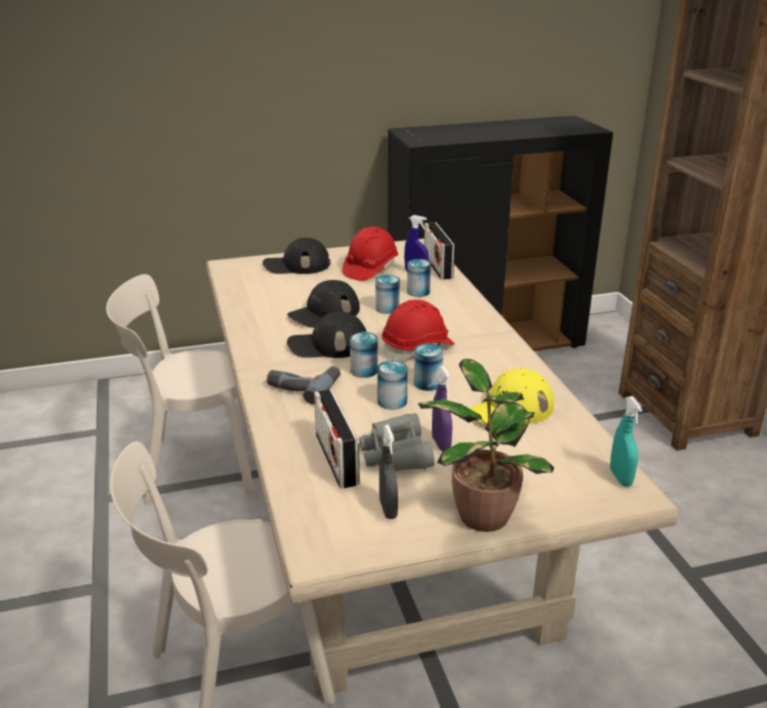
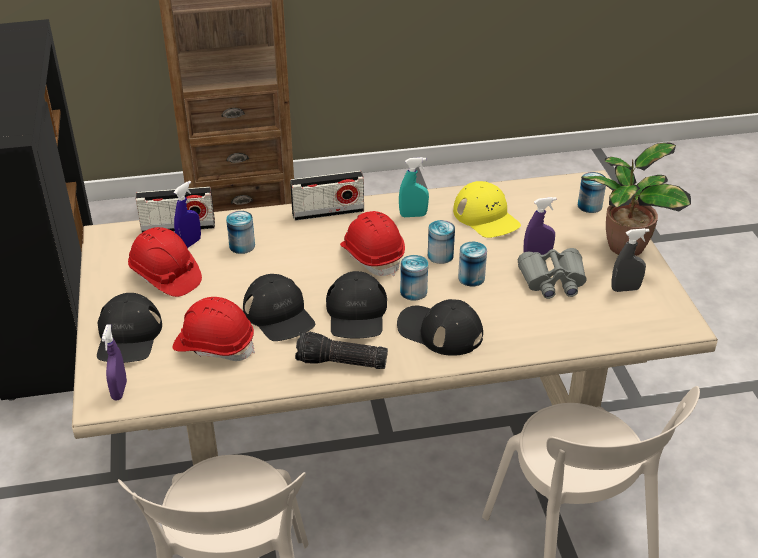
camera: 85 degrees left, 10 degrees up
power drill [267,366,341,404] -> black cap [397,299,483,356]
radio [314,389,360,488] -> radio moved to [290,171,364,221]
can [376,274,400,314] -> can moved to [578,172,606,213]
turquoise spray bottle [610,396,642,487] -> turquoise spray bottle moved to [399,157,429,217]
none -> purple spray bottle [101,325,127,400]
none -> red hard hat [172,297,255,361]
none -> flashlight [295,332,388,369]

